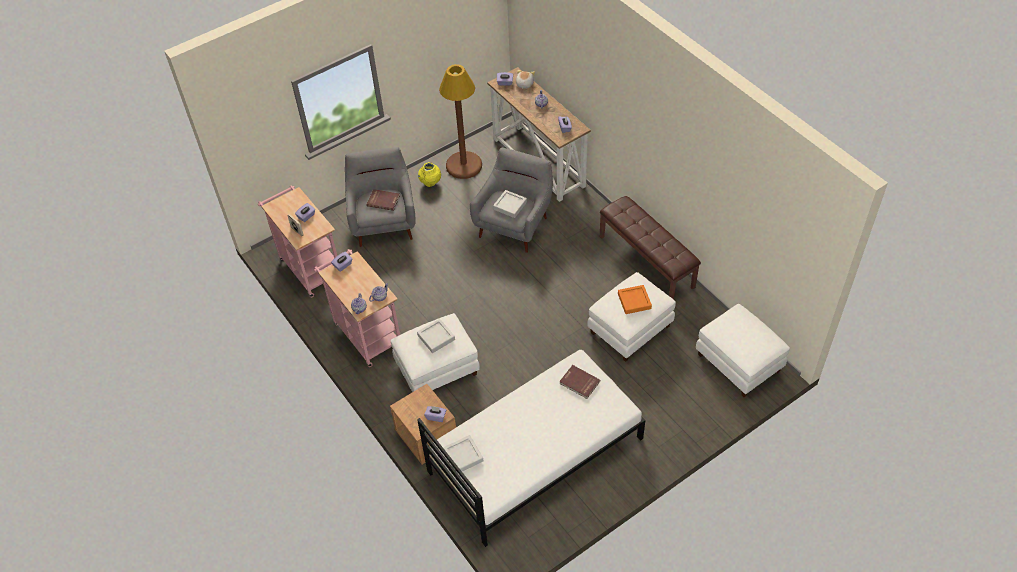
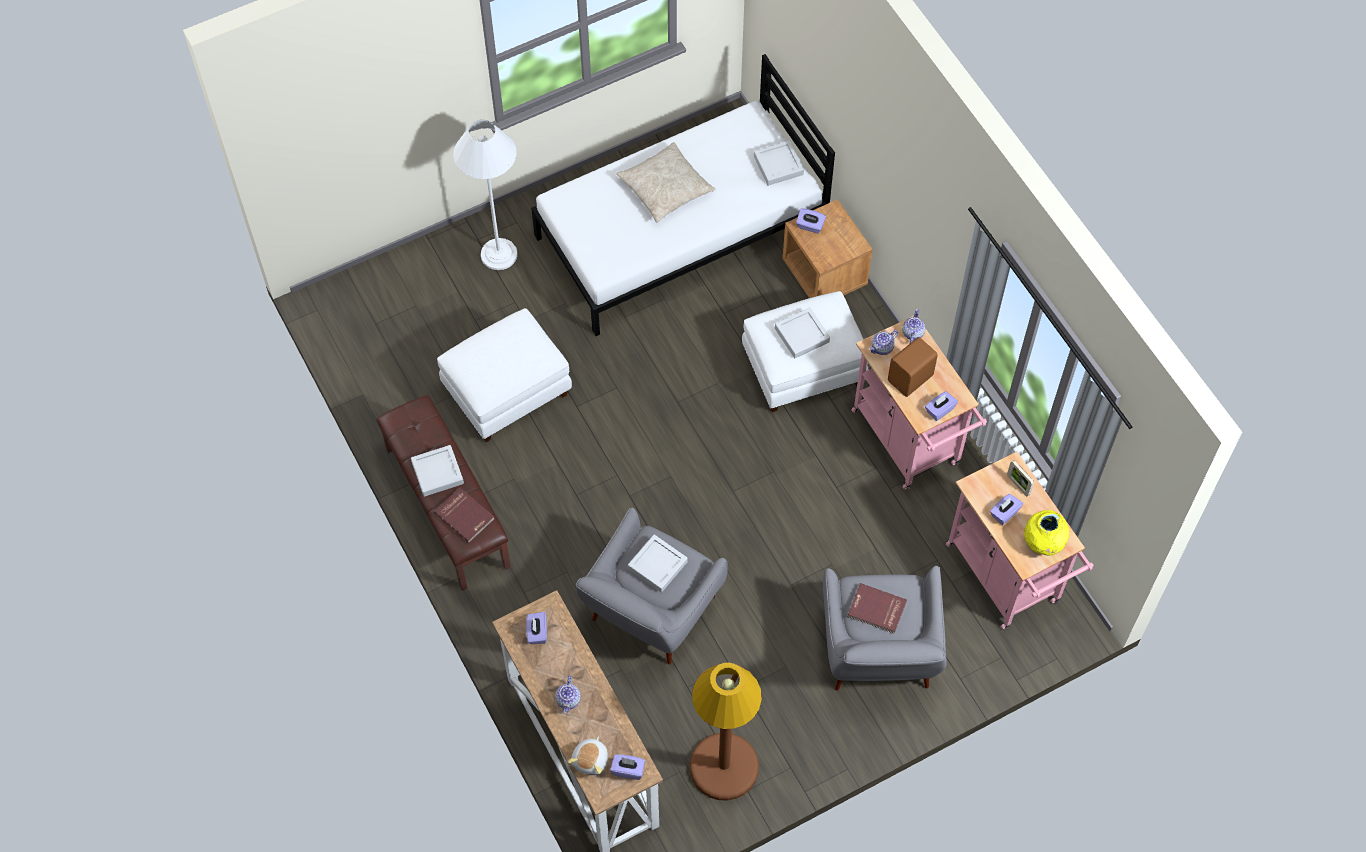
camera: 175 degrees left, 10 degrees up
yellow vase [418,162,441,187] -> yellow vase moved to [1024,510,1069,555]
red book [559,365,600,399] -> red book moved to [434,488,495,543]
orange tray [618,285,652,314] -> none
white ottoman [696,304,790,397] -> none
none -> grey tray [411,445,464,497]
none -> white floor lamp [453,120,518,270]
none -> beige pillow [616,142,716,223]
none -> brown speaker [888,337,938,397]

